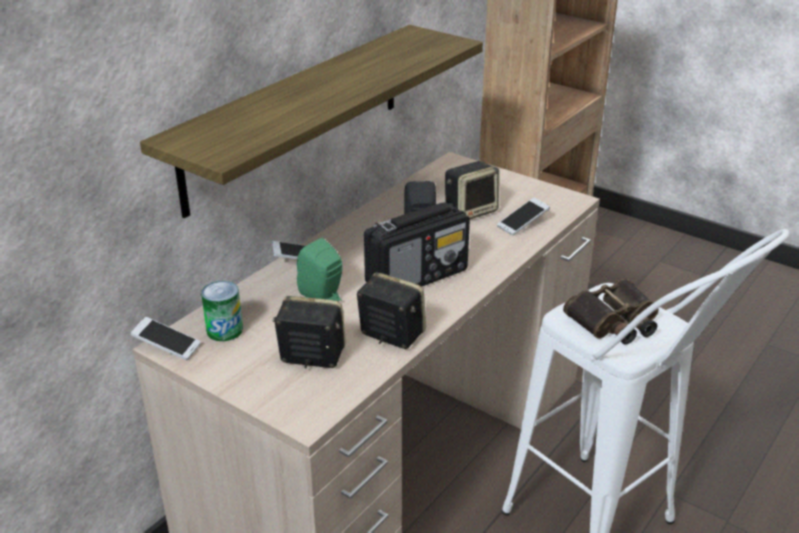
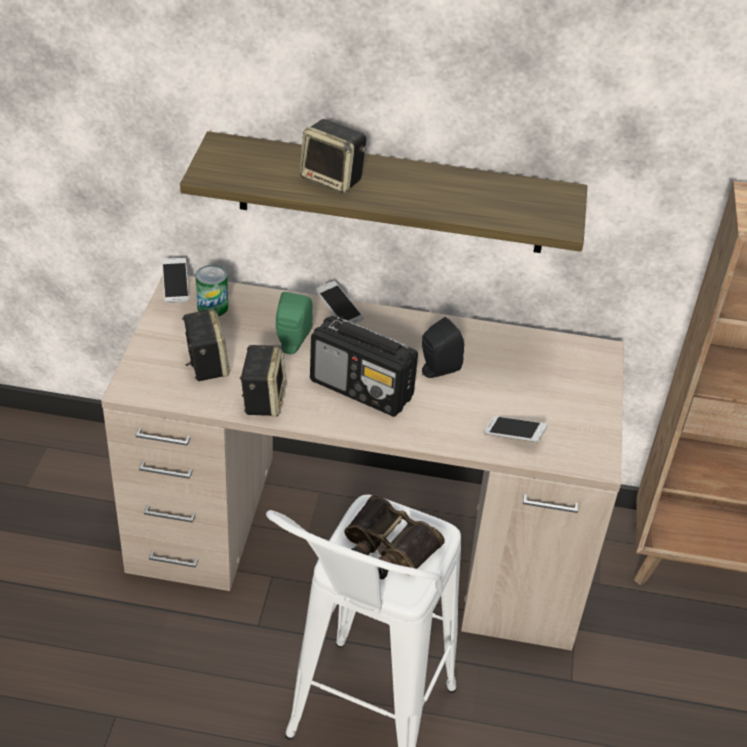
camera: 60 degrees right, 10 degrees up
speaker [445,161,499,219] -> speaker moved to [300,119,366,194]

